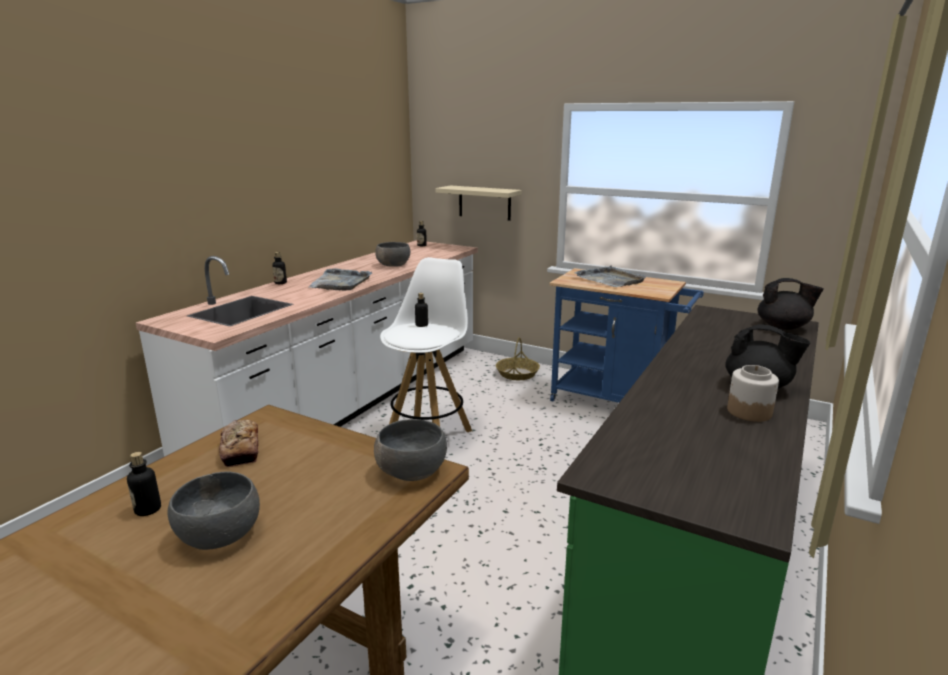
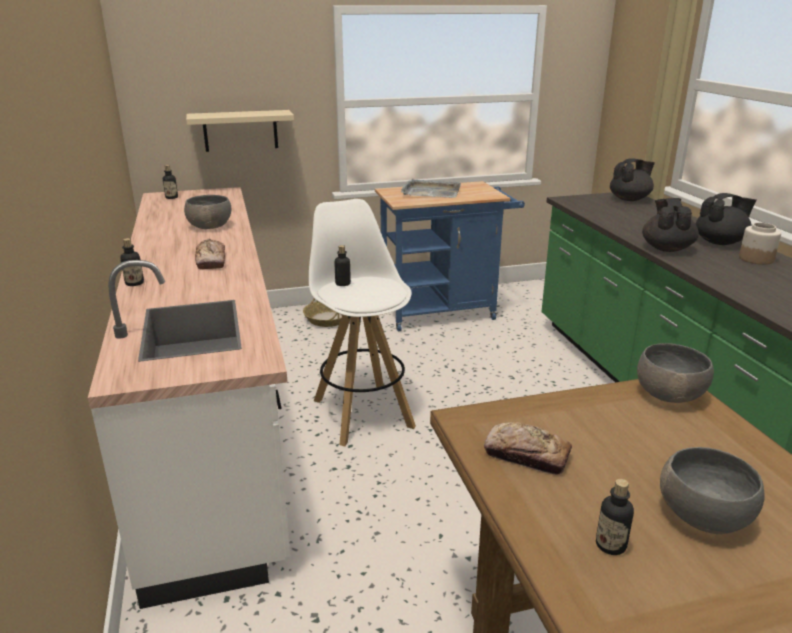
camera: 45 degrees left, 5 degrees up
grey tray [309,268,372,290] -> bread [195,239,225,270]
none -> black teapot [642,198,699,252]

